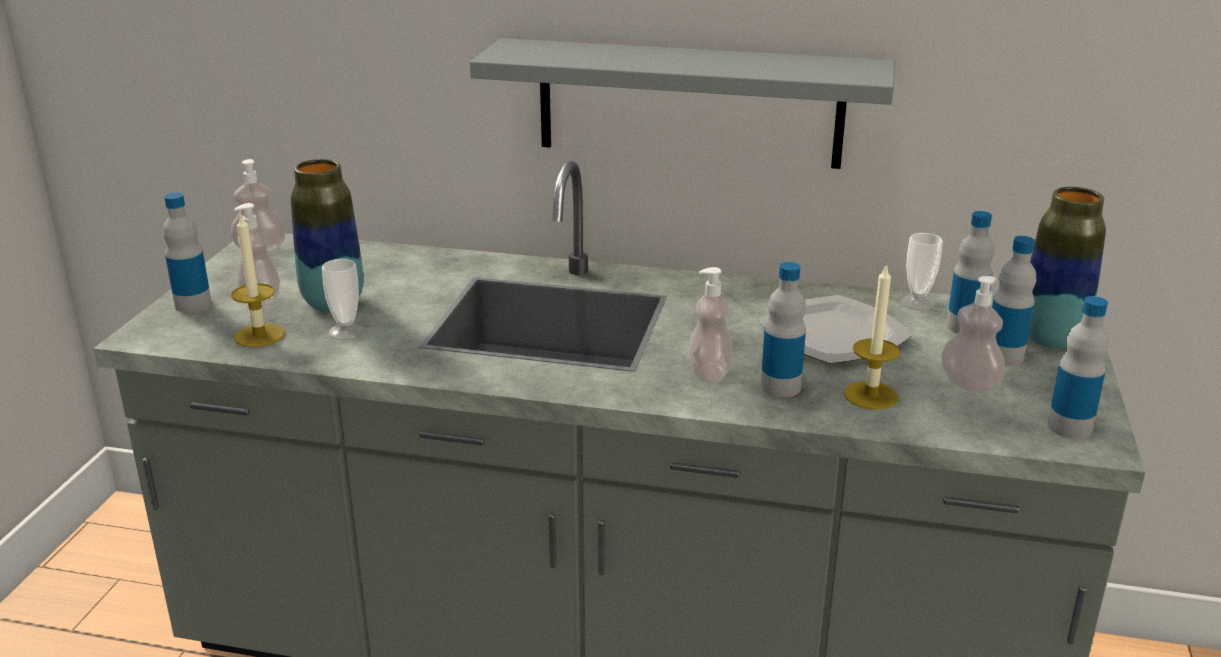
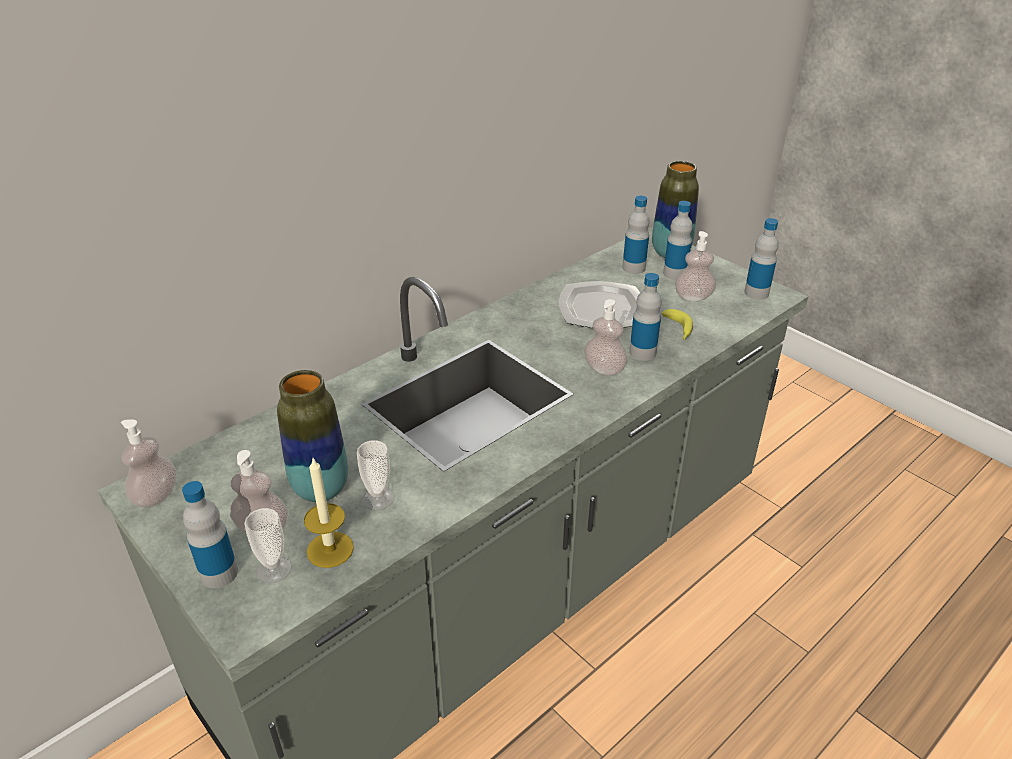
camera: 55 degrees left, 10 degrees up
grey shelf [470,38,895,169] -> none
candle [844,263,900,409] -> banana [661,309,693,340]
cup [901,233,943,310] -> cup moved to [244,508,292,583]

